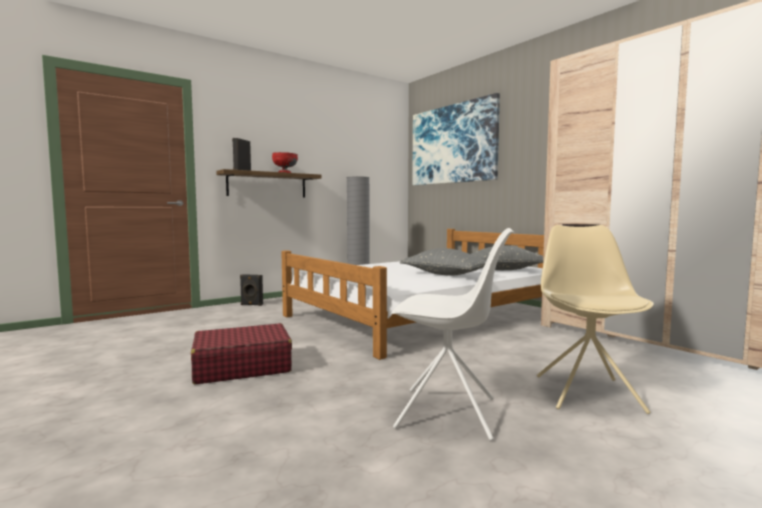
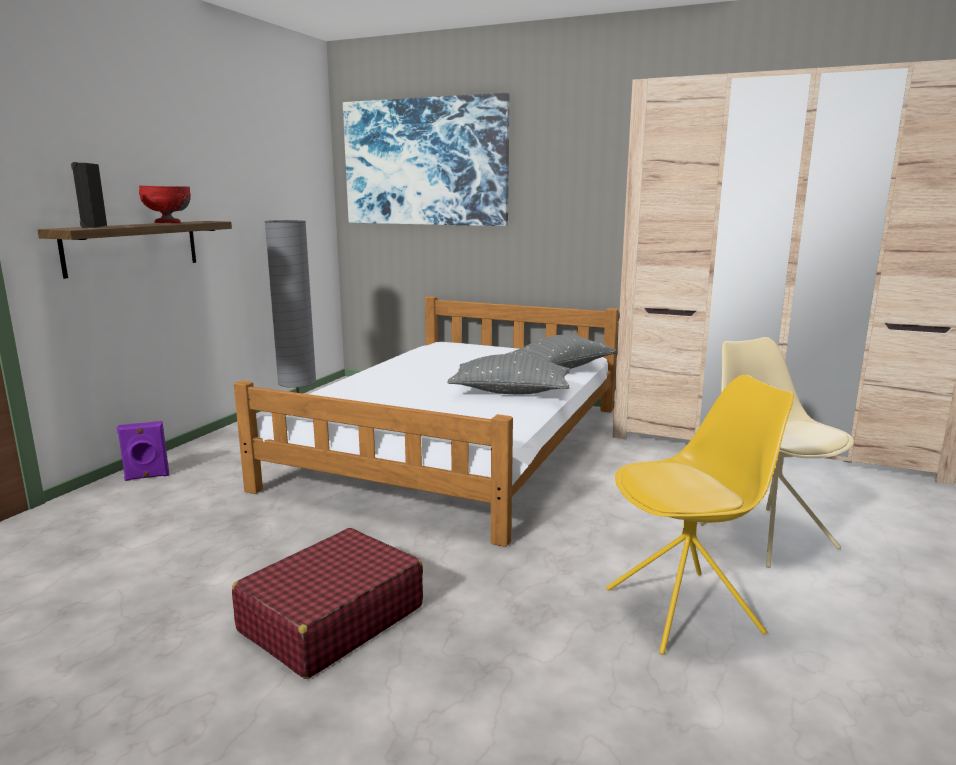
camera: 30 degrees left, 10 degrees up
black speaker [240,274,263,306] -> purple speaker [117,421,169,481]
white chair [391,228,515,441] -> yellow chair [606,375,794,655]

